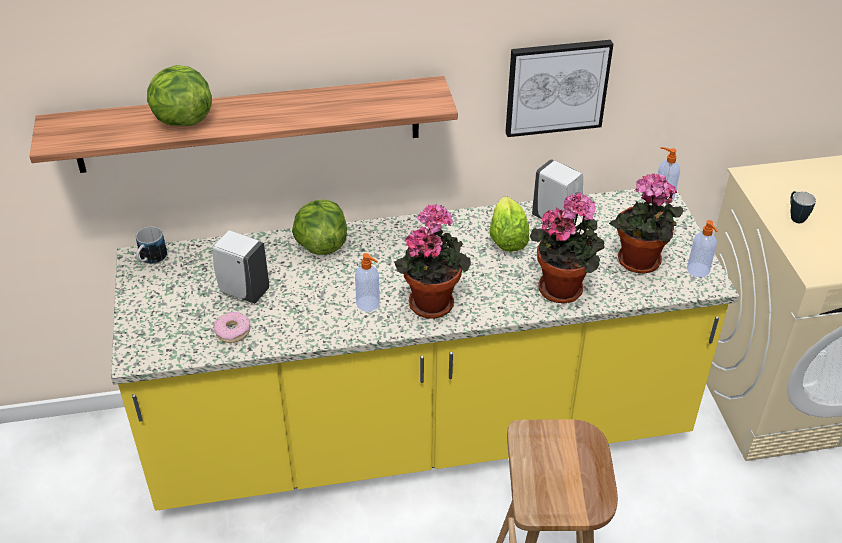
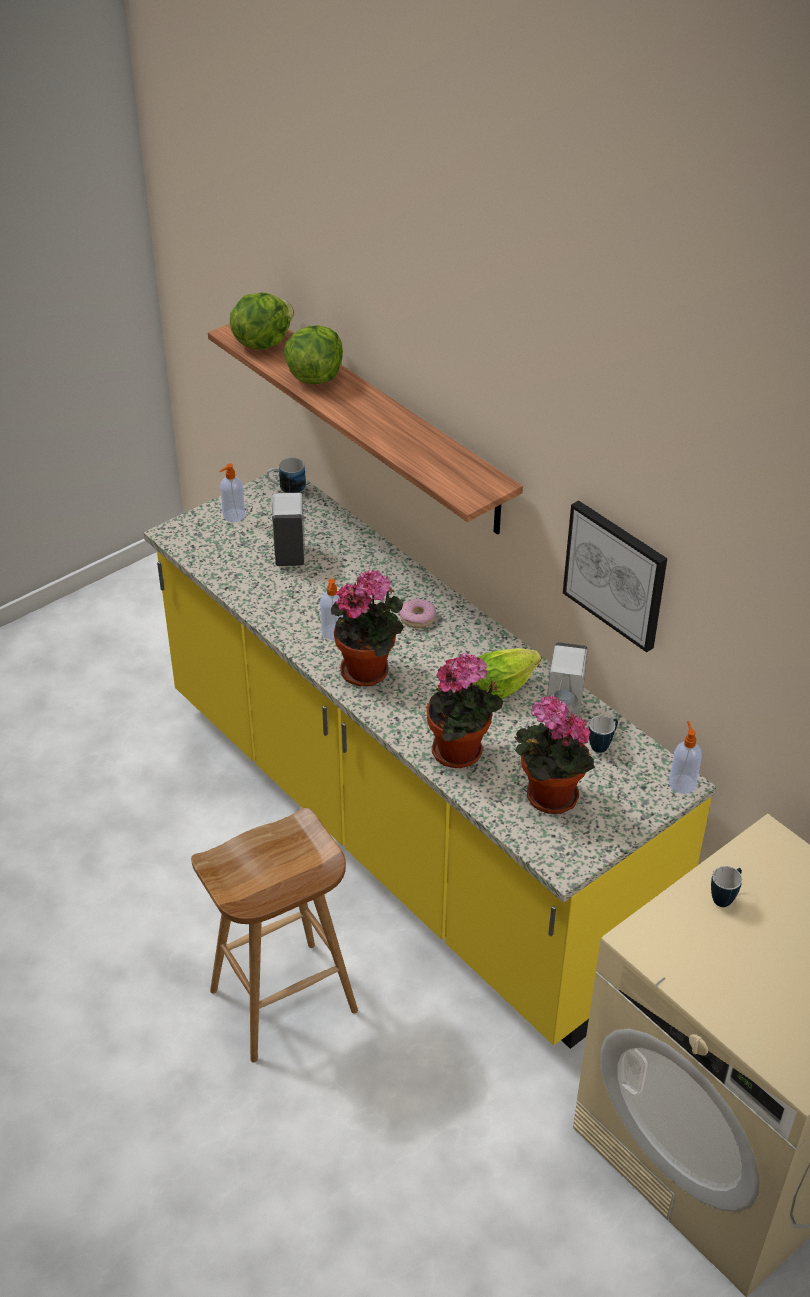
camera: 60 degrees right, 0 degrees up
donut [214,312,250,343] -> donut moved to [400,599,436,628]
lettuce [292,200,347,255] -> lettuce moved to [230,293,294,350]
soap dispenser [687,220,717,277] -> soap dispenser moved to [219,464,245,522]
none -> mug [588,716,618,753]

